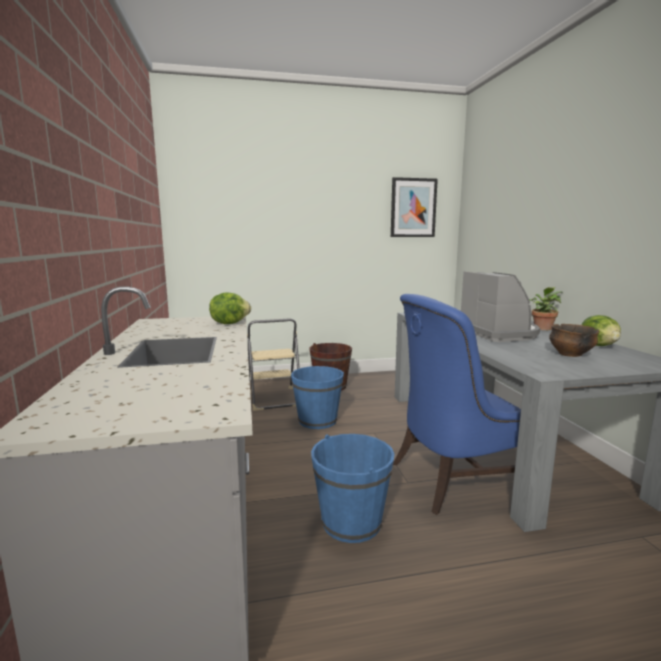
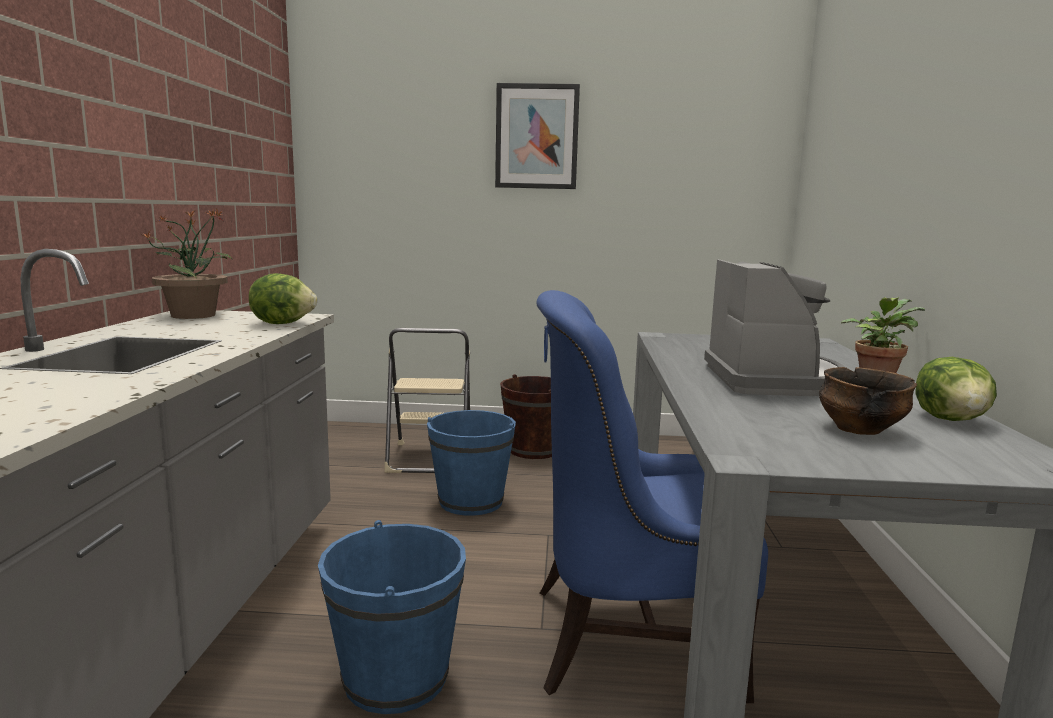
camera: 15 degrees right, 0 degrees up
picture [391,177,438,237] -> picture moved to [495,83,580,189]
none -> potted plant [143,208,233,319]

